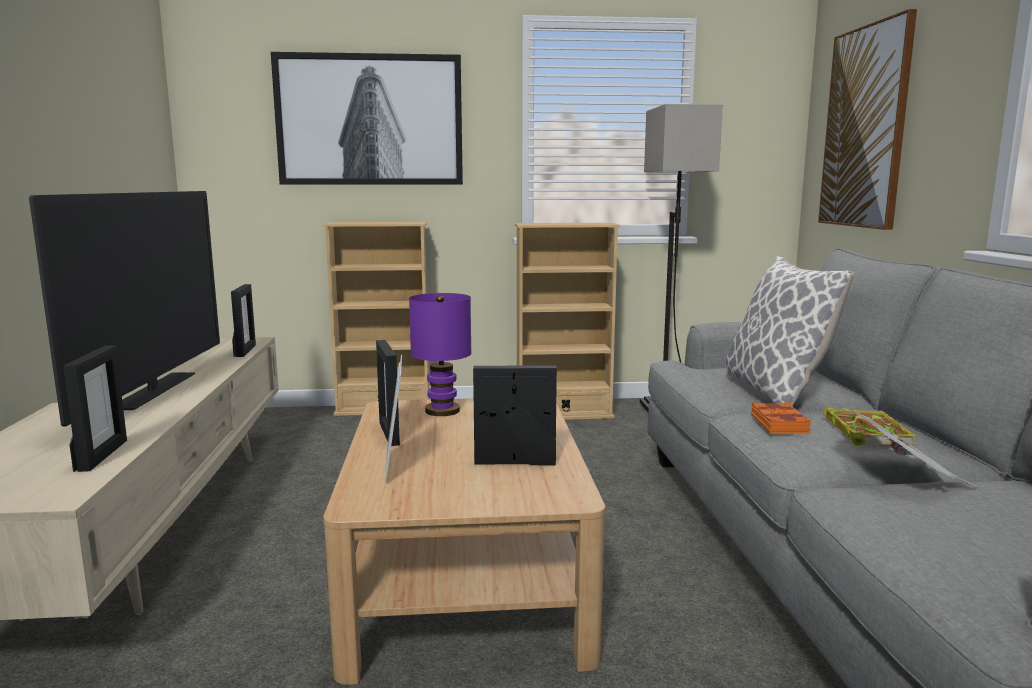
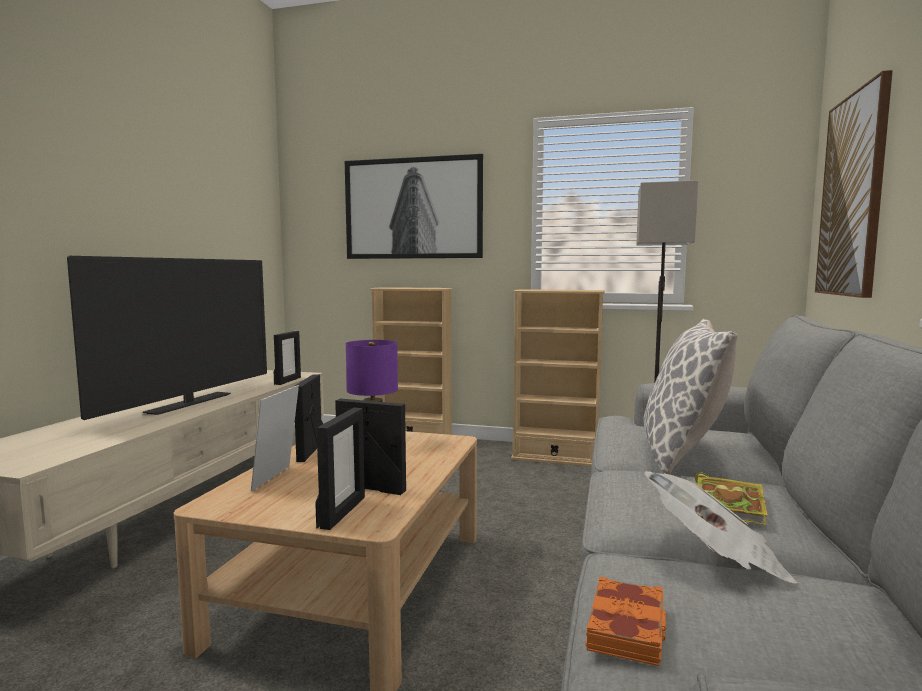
camera: 20 degrees right, 5 degrees down
picture frame [63,345,127,472] -> picture frame moved to [315,408,365,530]
orange book [751,402,811,433] -> orange book moved to [586,576,666,666]

